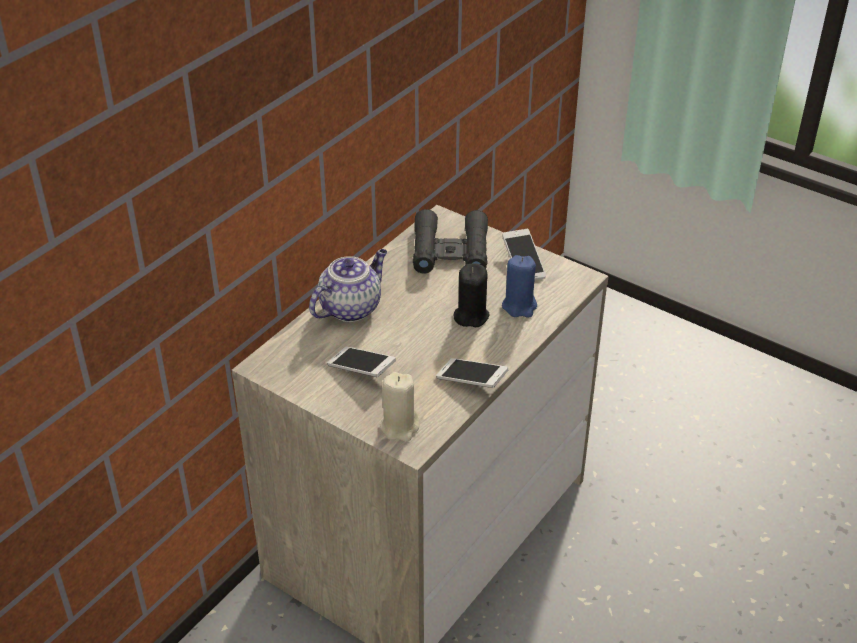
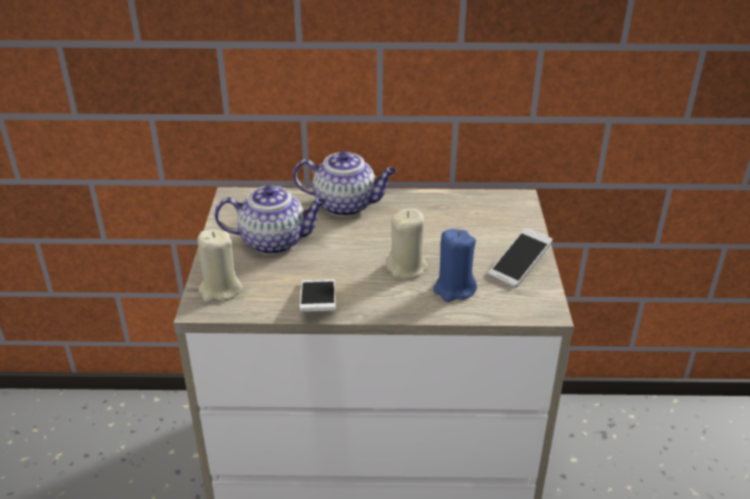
camera: 55 degrees right, 5 degrees down
phone [327,347,396,377] -> teapot [215,185,326,255]
black binoculars [413,209,488,274] -> none
black candle [454,263,490,327] -> beige candle [386,209,428,279]

